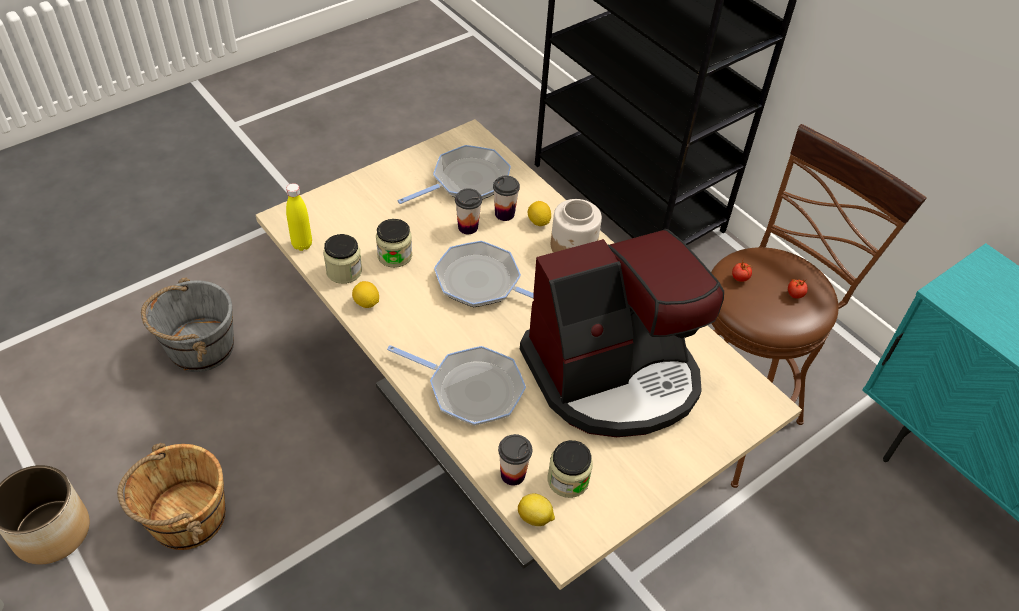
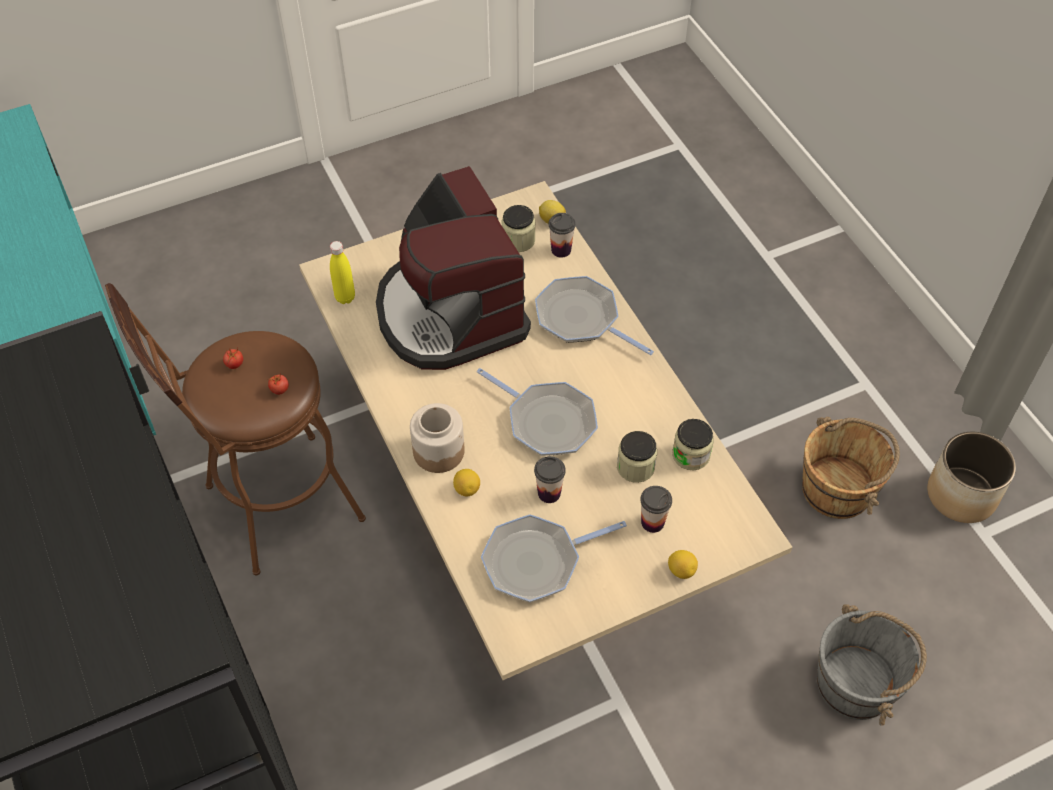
camera: 165 degrees left, 5 degrees up
yellow bottle [286,183,312,251] -> yellow bottle moved to [330,241,355,304]
lemon [352,281,379,308] -> lemon moved to [668,550,698,579]
cup [493,176,520,221] -> cup moved to [640,486,672,533]
coffee machine [520,229,724,437] -> coffee machine turned 105 degrees counterclockwise [376,166,531,370]

